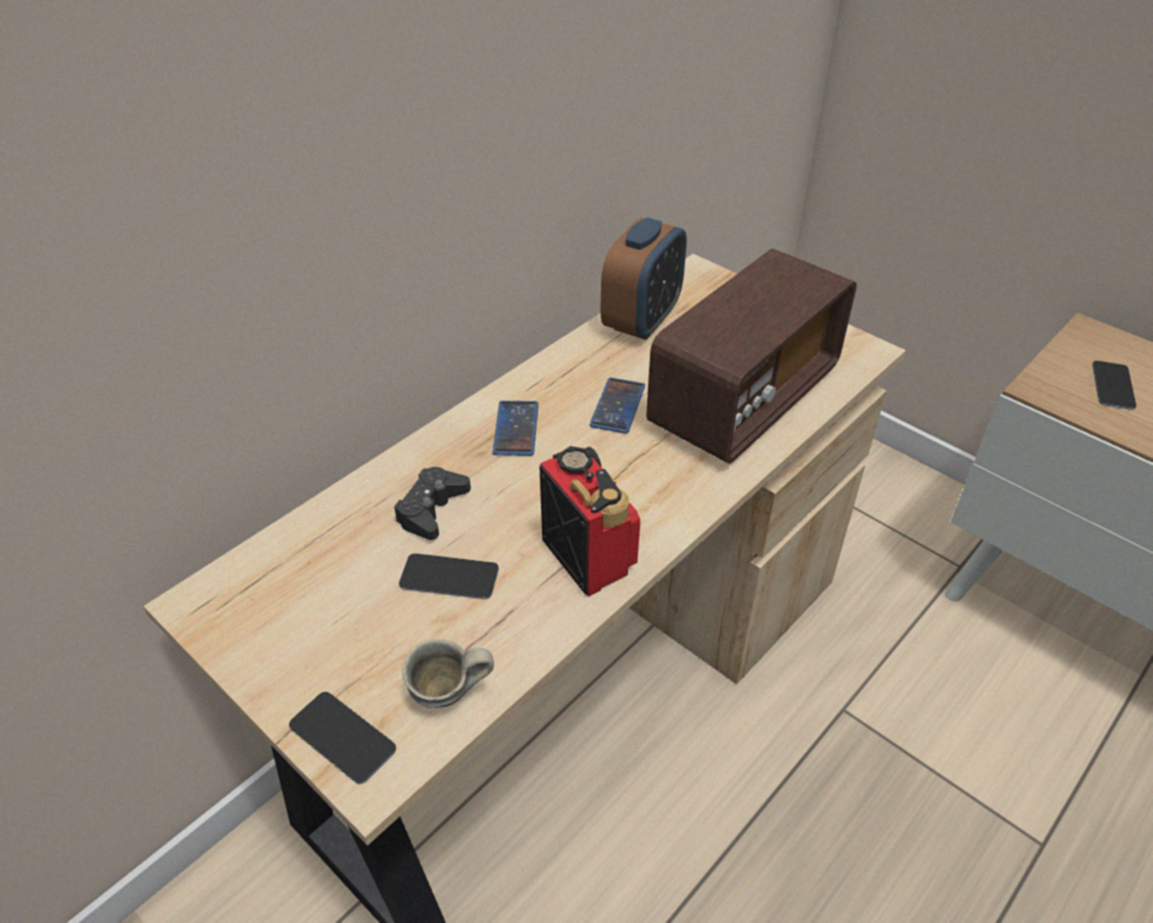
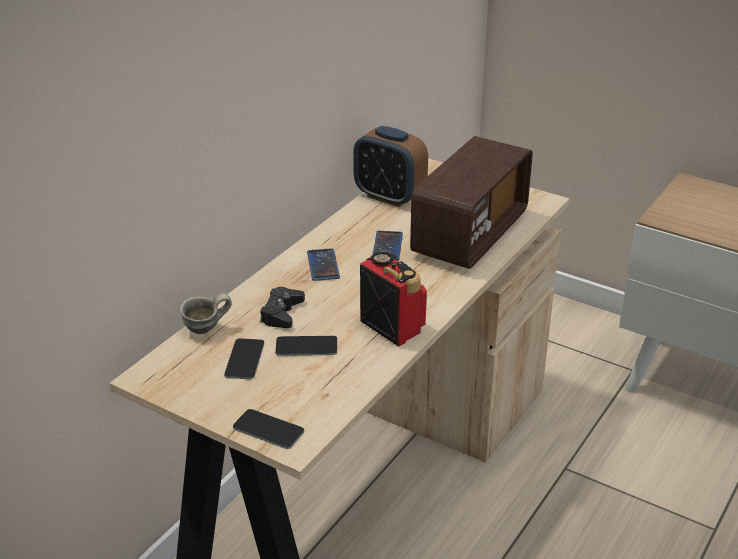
camera: 10 degrees left, 10 degrees down
grey mug [402,639,494,708] -> grey mug moved to [180,293,232,334]
alarm clock [600,217,687,340] -> alarm clock turned 105 degrees clockwise [353,126,428,207]
phone [1092,361,1136,410] -> phone moved to [224,338,264,379]

